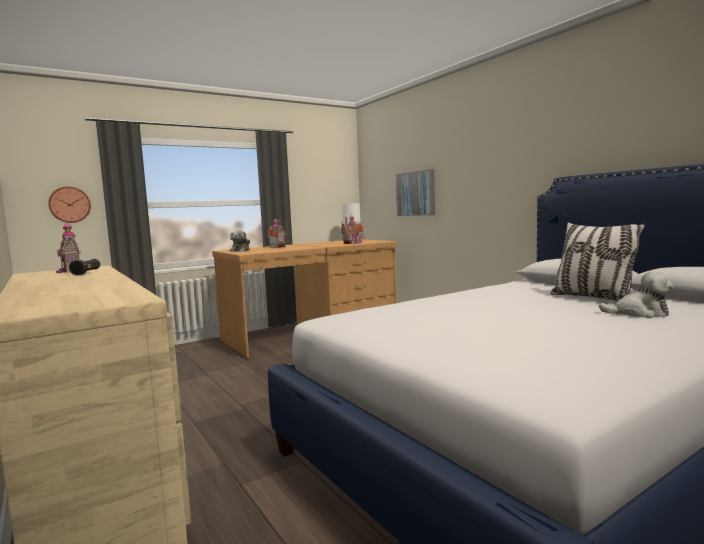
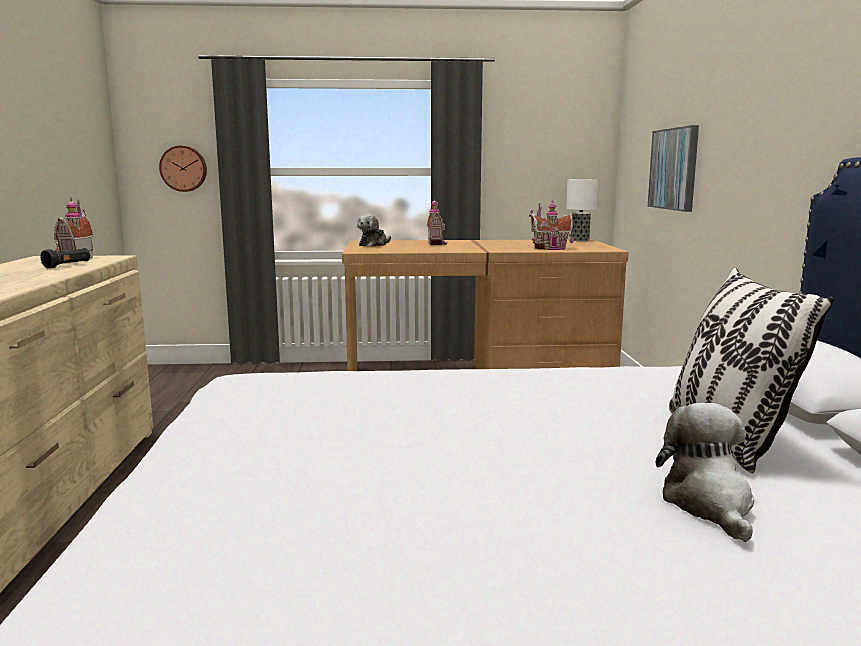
camera: 30 degrees right, 5 degrees up
plush toy [599,272,674,318] -> plush toy turned 135 degrees counterclockwise [655,403,754,542]

